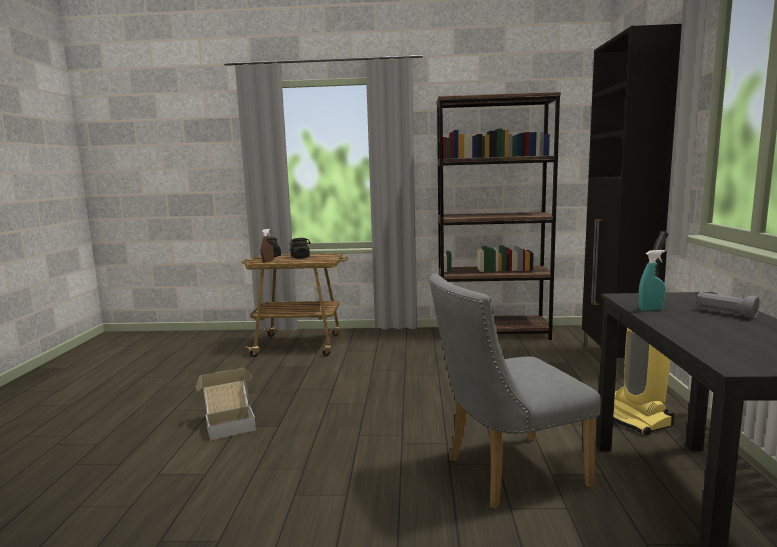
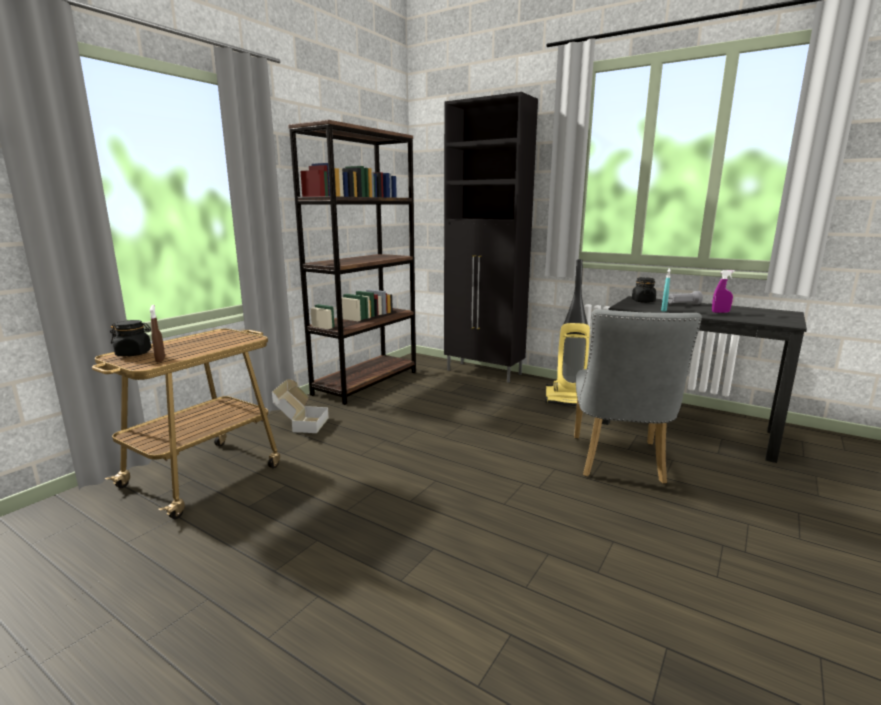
camera: 60 degrees left, 5 degrees up
cardboard box [196,368,256,441] -> cardboard box moved to [272,379,329,433]
black jar [289,238,311,259] -> black jar moved to [632,277,656,303]
none -> purple spray bottle [712,270,735,313]

